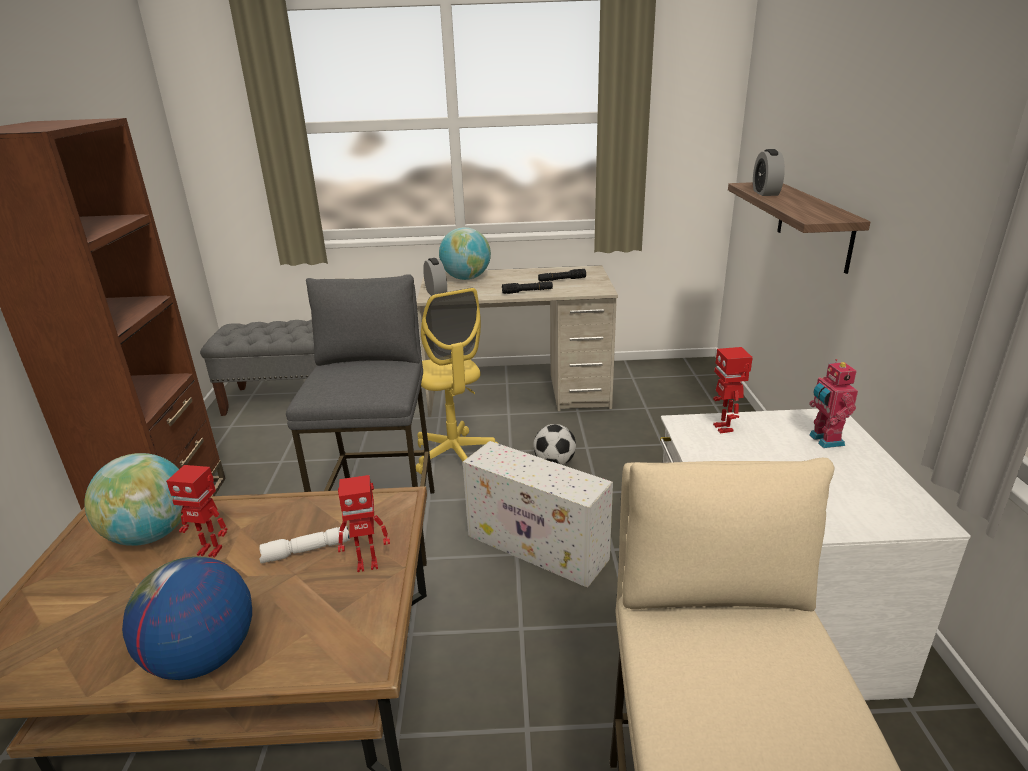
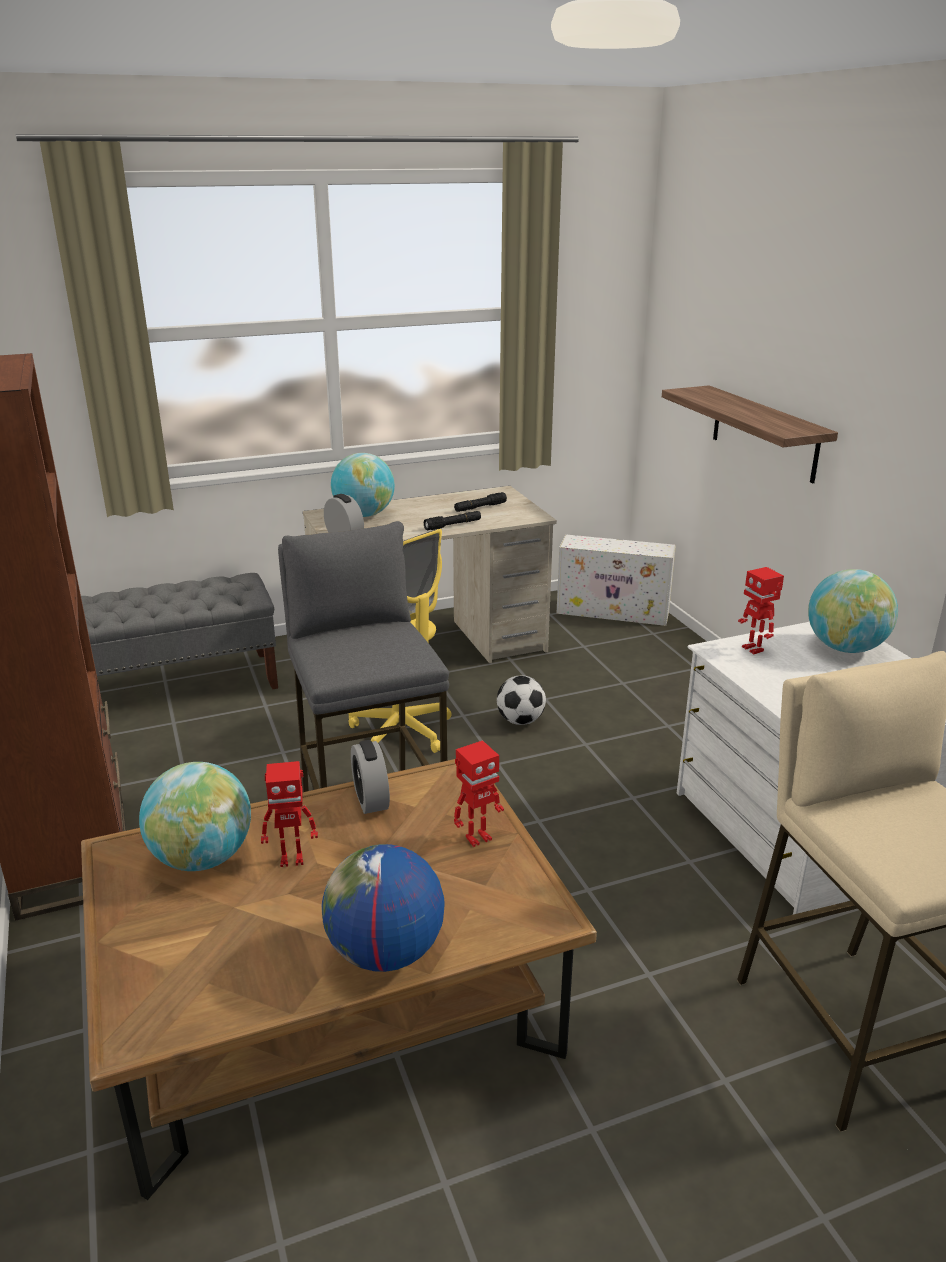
camera: 20 degrees left, 0 degrees up
white flashlight [259,526,350,563] -> none
white storage box [463,441,613,588] -> white storage box moved to [556,535,676,626]
alarm clock [753,149,785,196] -> alarm clock moved to [351,740,390,814]
toy robot [809,359,858,448] -> globe [808,569,898,653]

